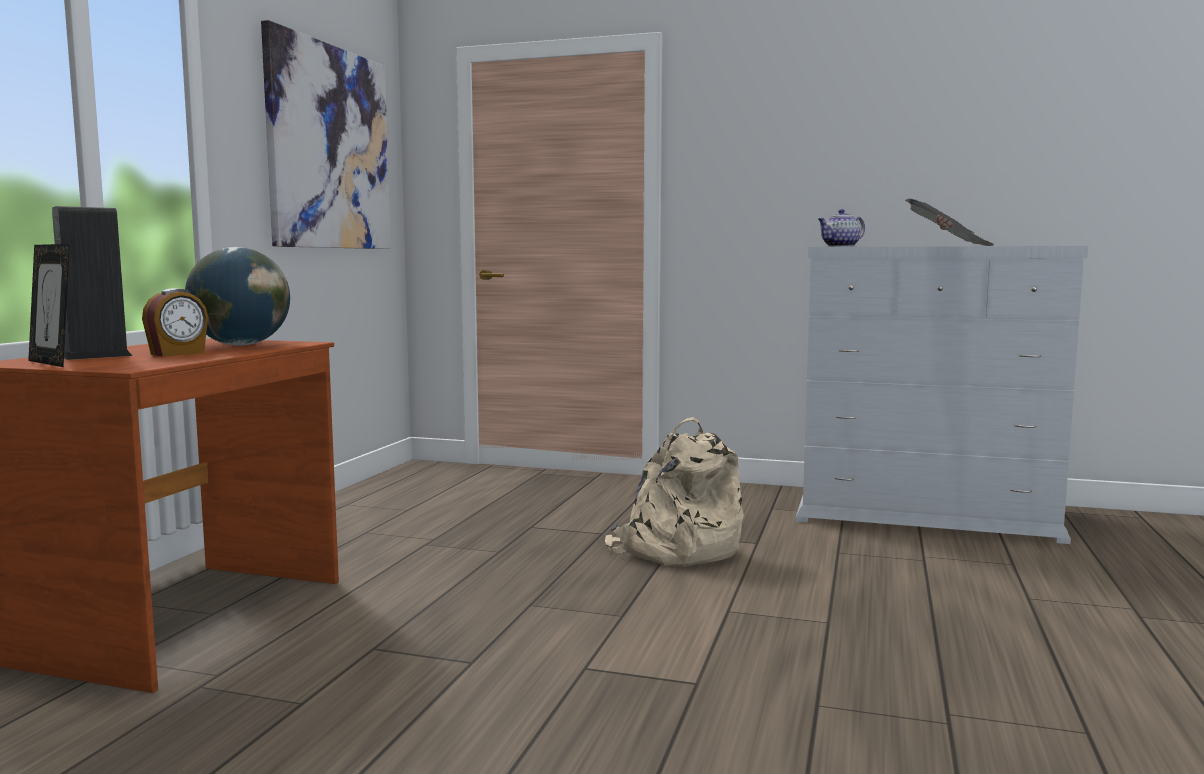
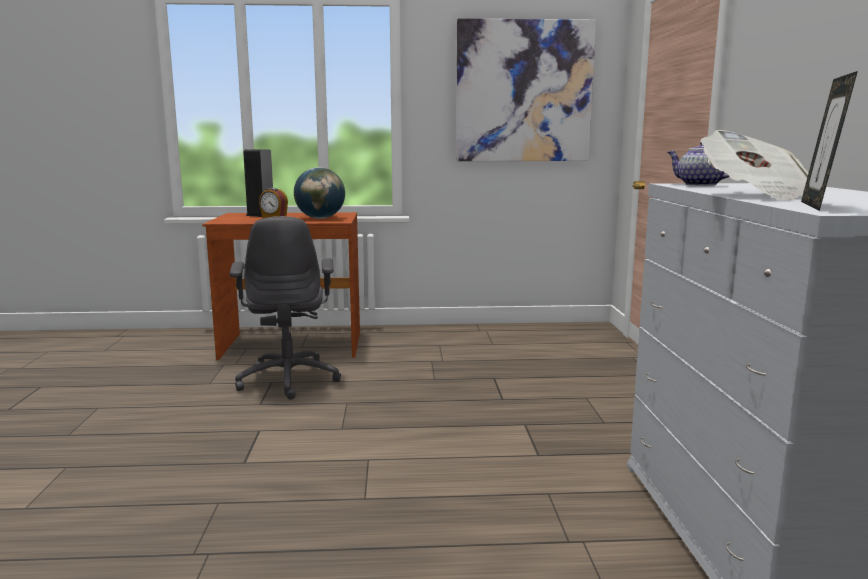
camera: 70 degrees right, 5 degrees up
picture frame [28,244,70,367] -> picture frame moved to [801,71,858,211]
beige backpack [605,417,744,567] -> none
none -> grey office chair [230,216,341,400]

